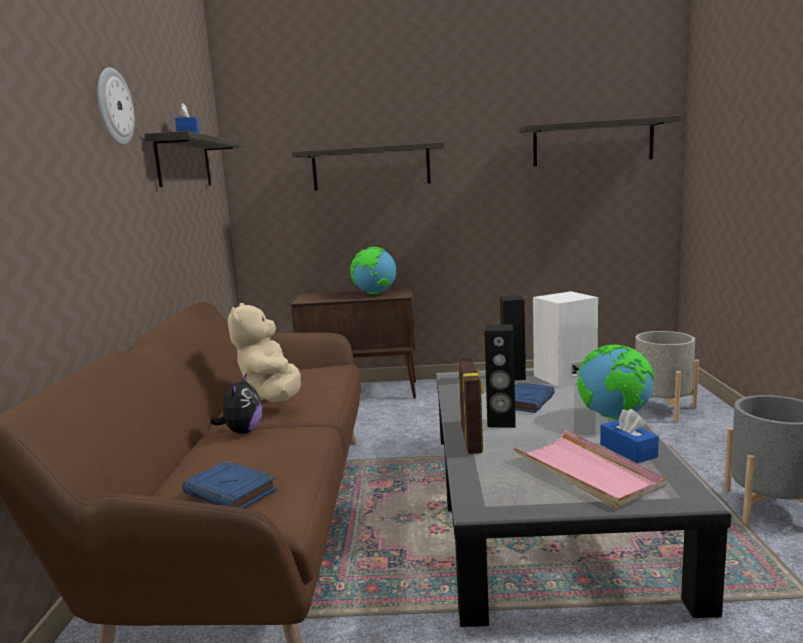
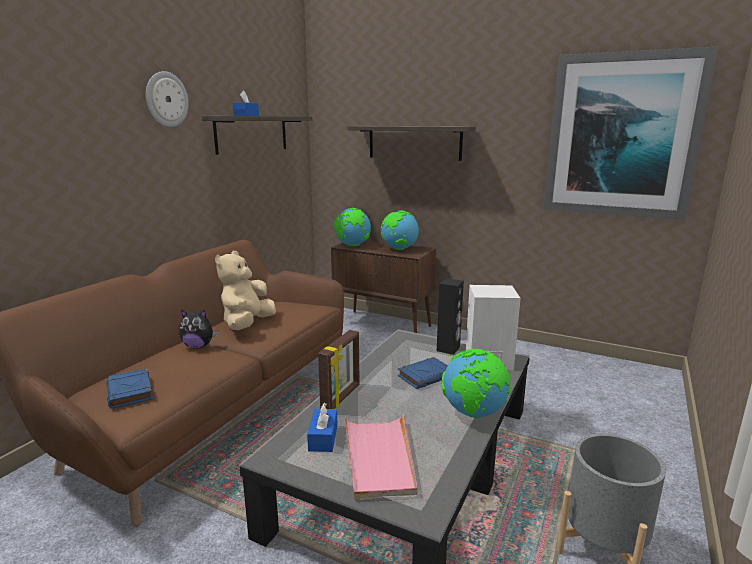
camera: 25 degrees right, 5 degrees up
plush toy [210,373,262,434] -> plush toy turned 60 degrees clockwise [179,310,218,349]
black speaker [484,324,515,428] -> none
shelf [519,115,682,166] -> picture [543,47,718,220]
blue tissue box [600,409,659,463] -> blue tissue box moved to [307,403,338,452]
grey planter [635,331,699,422] -> none
none -> globe [334,208,371,246]

